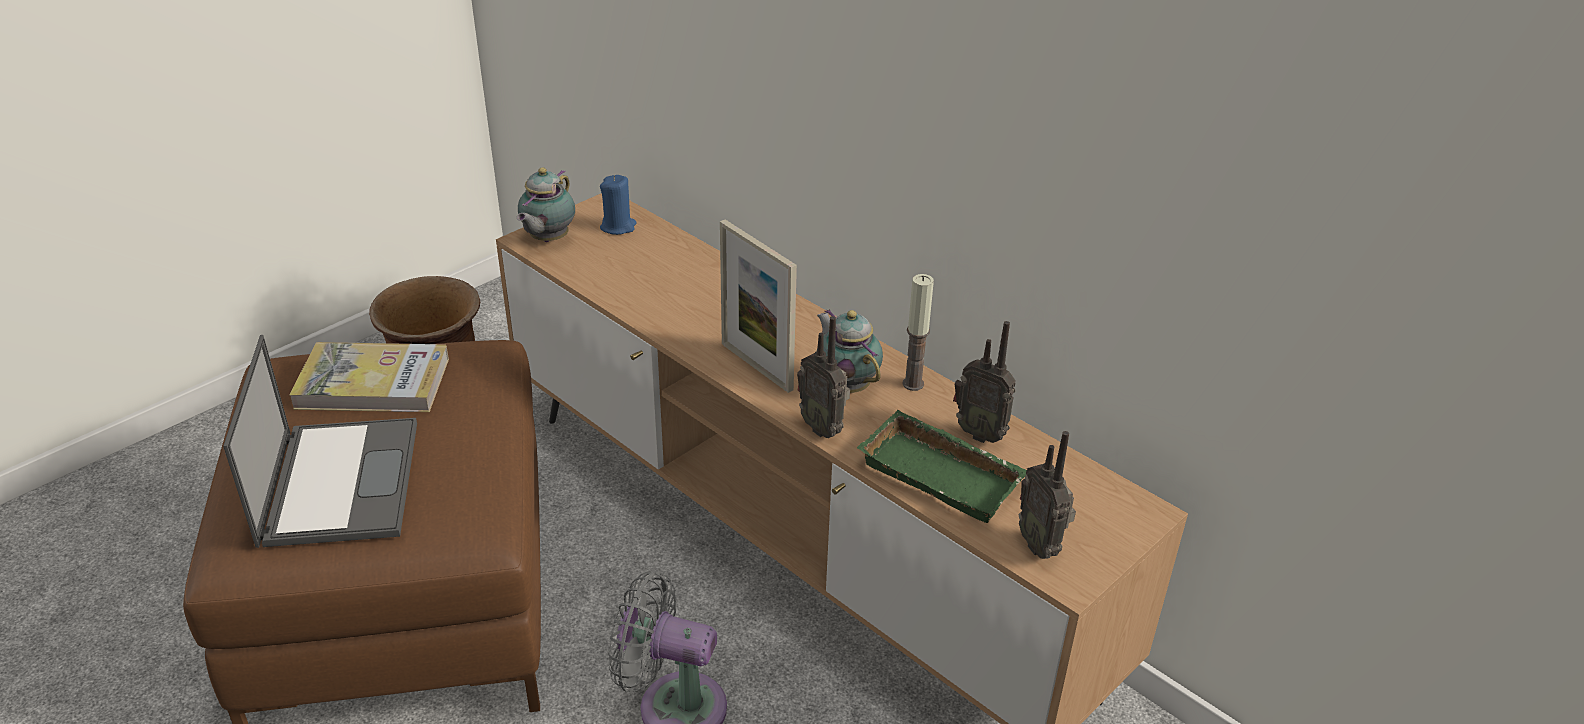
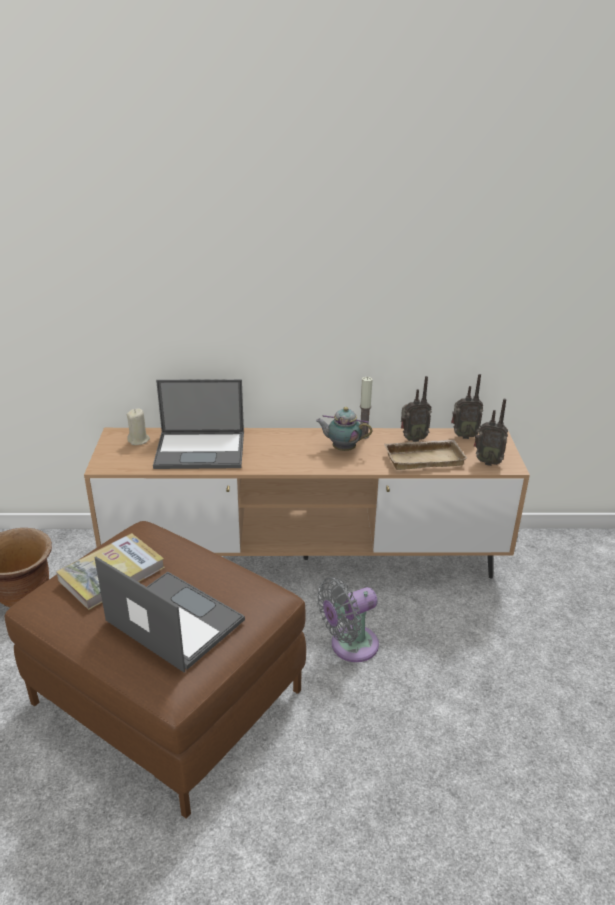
camera: 45 degrees left, 5 degrees down
teapot [517,167,575,242] -> none
blue candle [600,175,637,235] -> beige candle [127,408,150,445]
picture frame [720,219,797,393] -> none
radio [797,316,850,438] -> radio moved to [451,374,483,439]
green tray [857,410,1027,523] -> beige tray [384,440,468,470]
none -> laptop [153,379,244,469]

